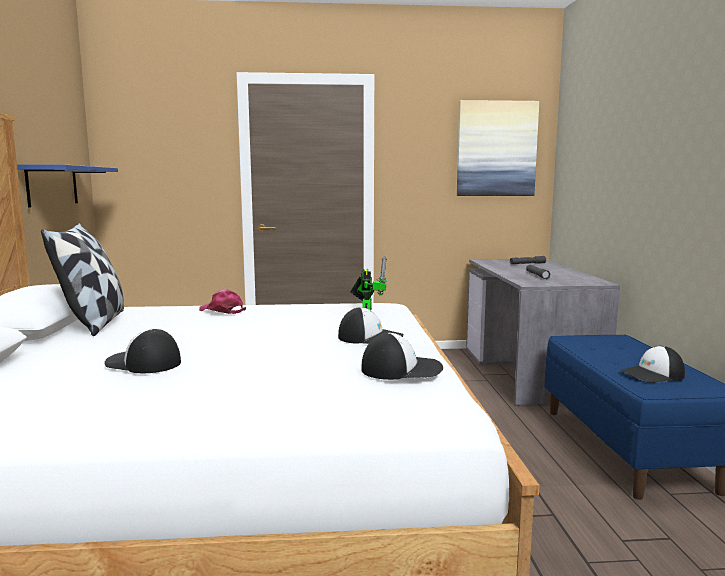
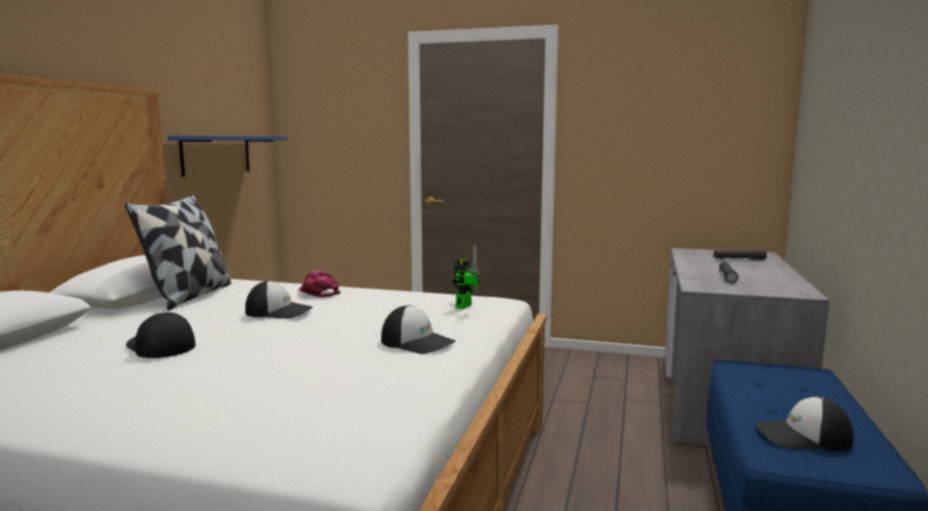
camera: 20 degrees right, 0 degrees up
cap [361,333,443,380] -> cap moved to [245,281,313,319]
picture [457,100,539,196] -> none

